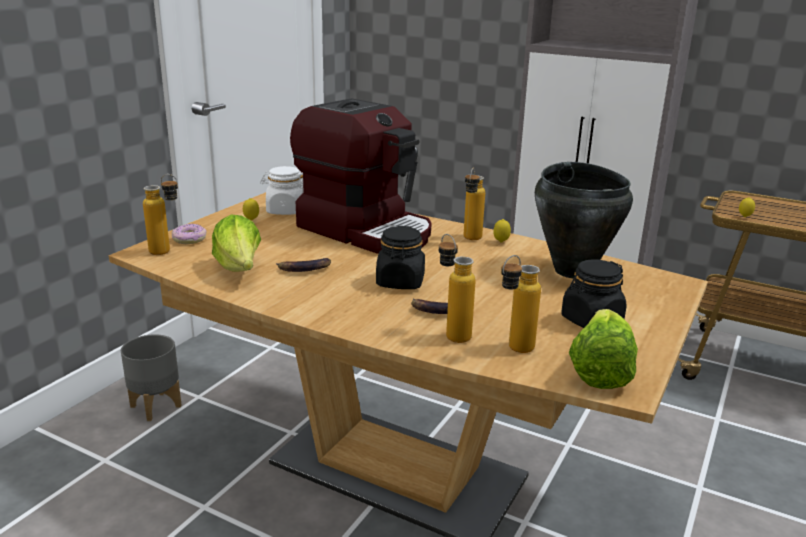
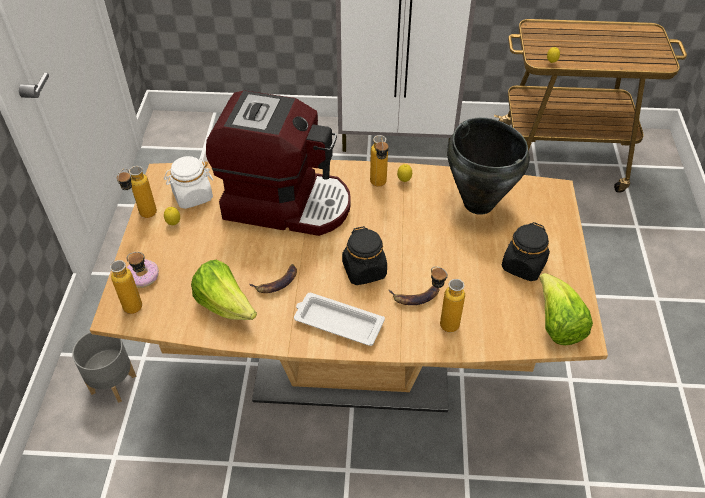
camera: 25 degrees left, 25 degrees up
bottle [501,255,541,353] -> bottle moved to [117,166,157,218]
none -> white tray [294,293,385,346]

